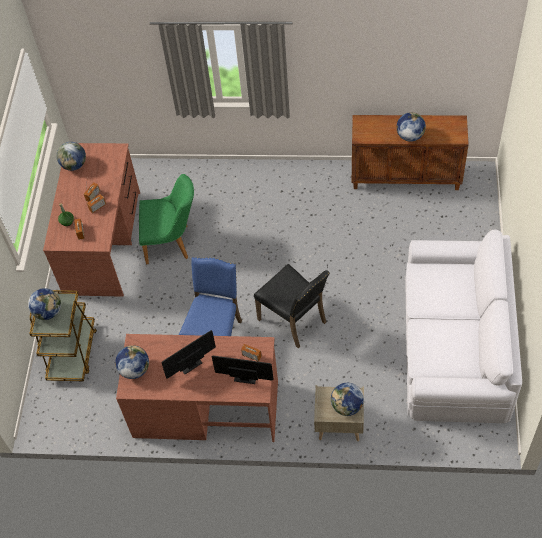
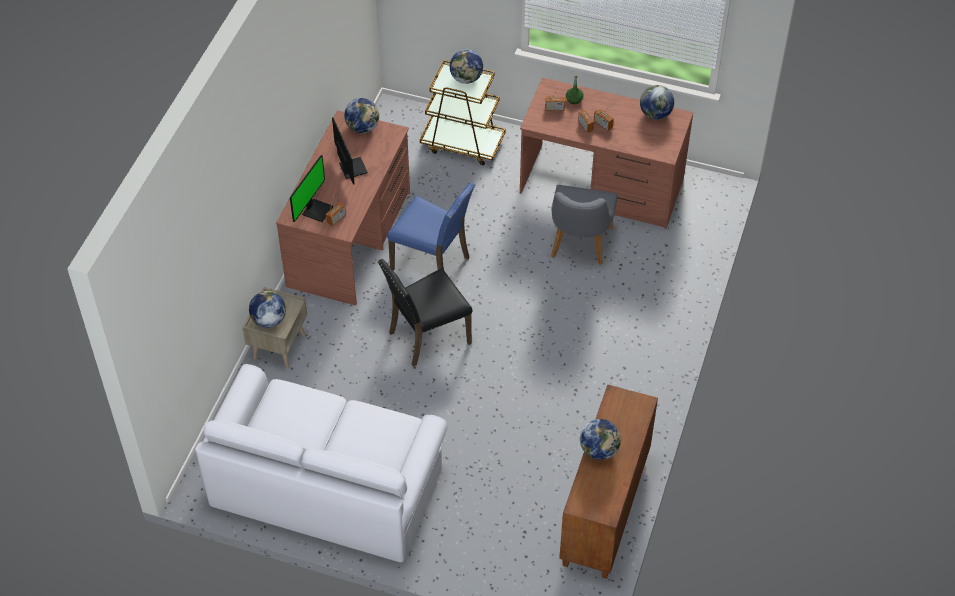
camera: 100 degrees right, 5 degrees down
green chair [139,174,194,264] -> grey chair [551,185,618,265]

